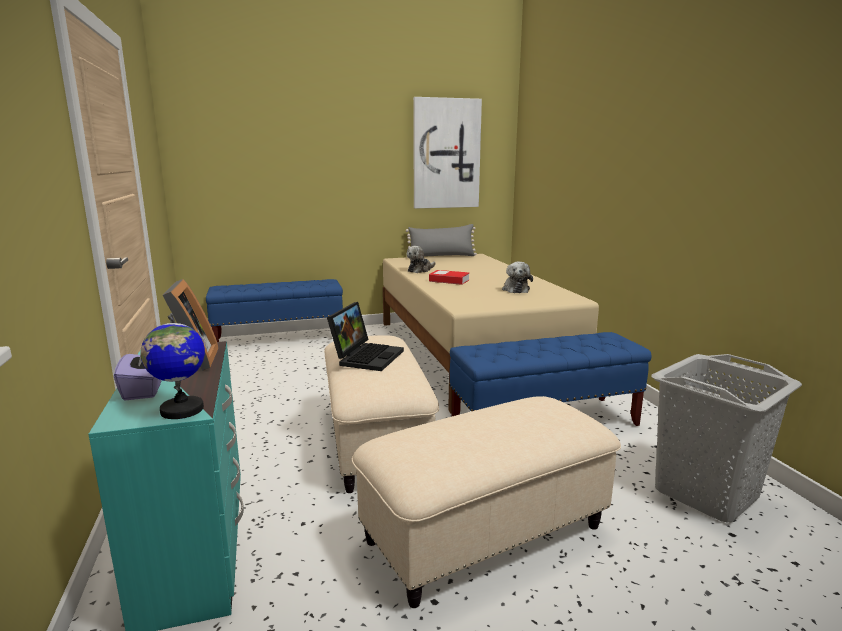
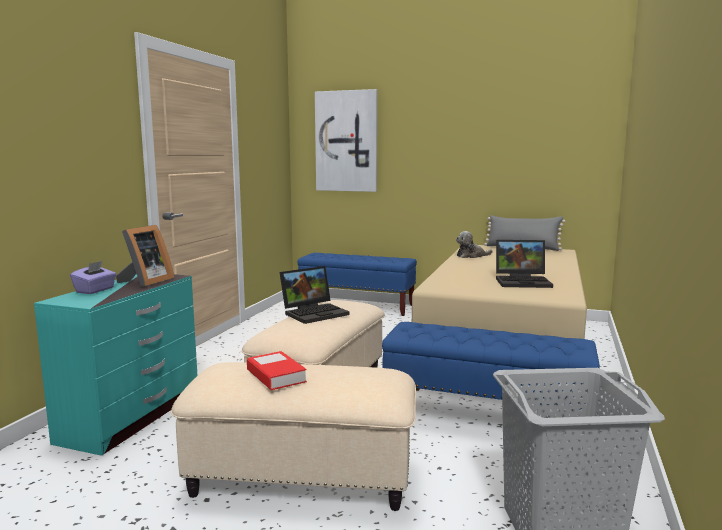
camera: 35 degrees right, 5 degrees down
globe [140,313,205,419] -> none
picture [413,97,482,209] -> picture moved to [315,89,377,192]
book [429,270,469,285] -> book moved to [247,351,307,390]
plush toy [502,262,533,293] -> laptop [496,240,553,288]

